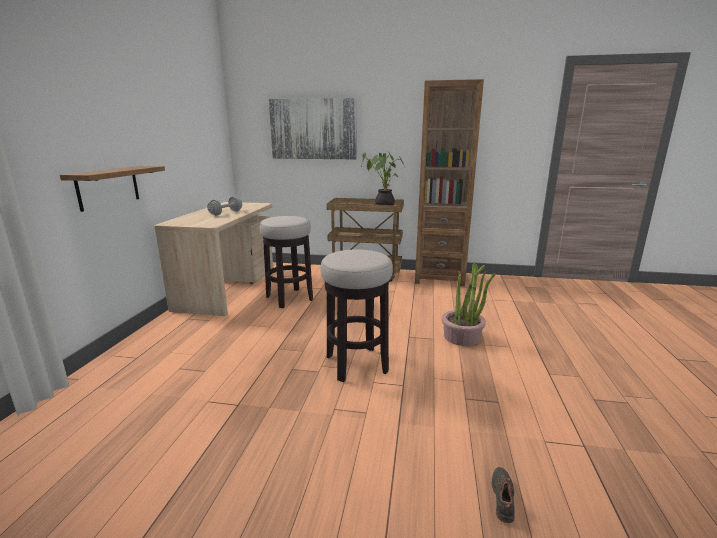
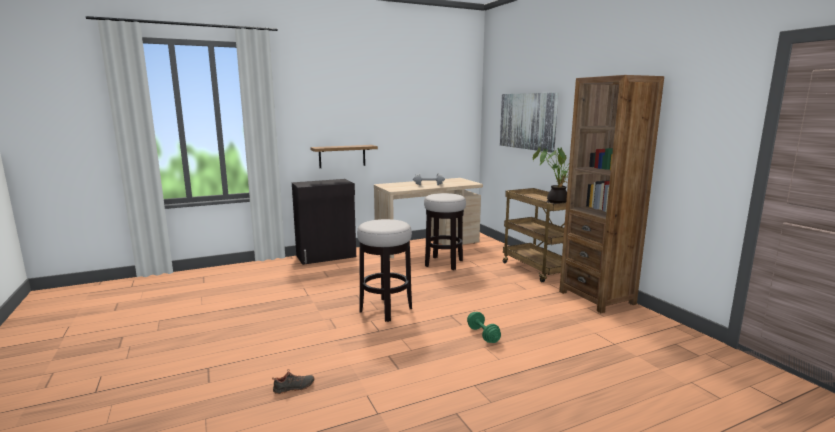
camera: 55 degrees right, 5 degrees down
potted plant [441,262,496,346] -> green dumbbell [467,312,501,343]
none -> black cabinet [292,179,356,265]

